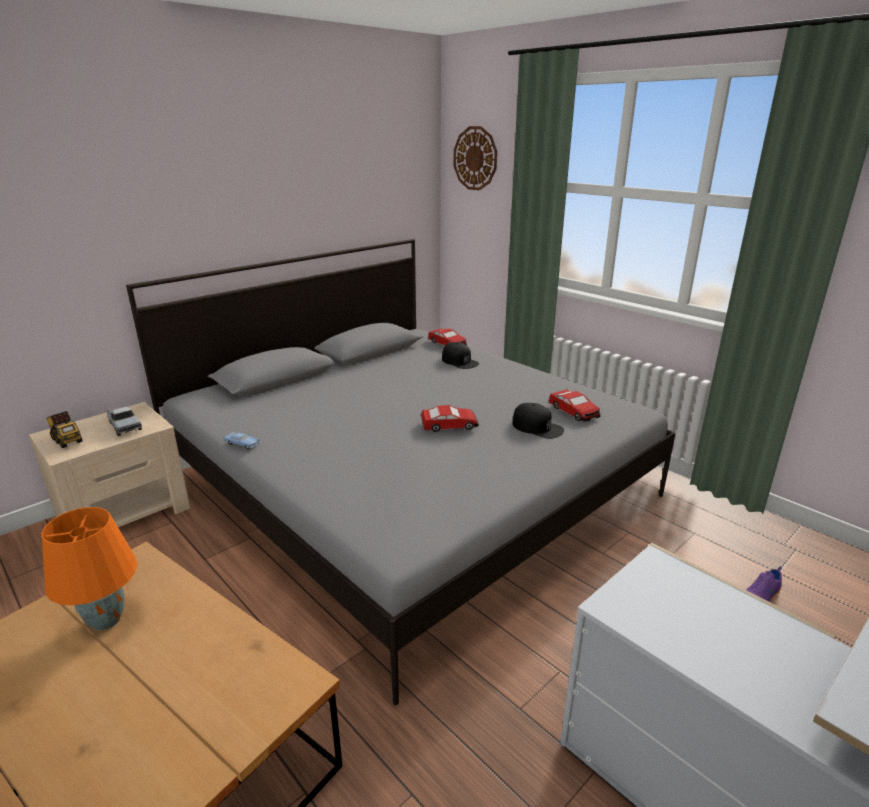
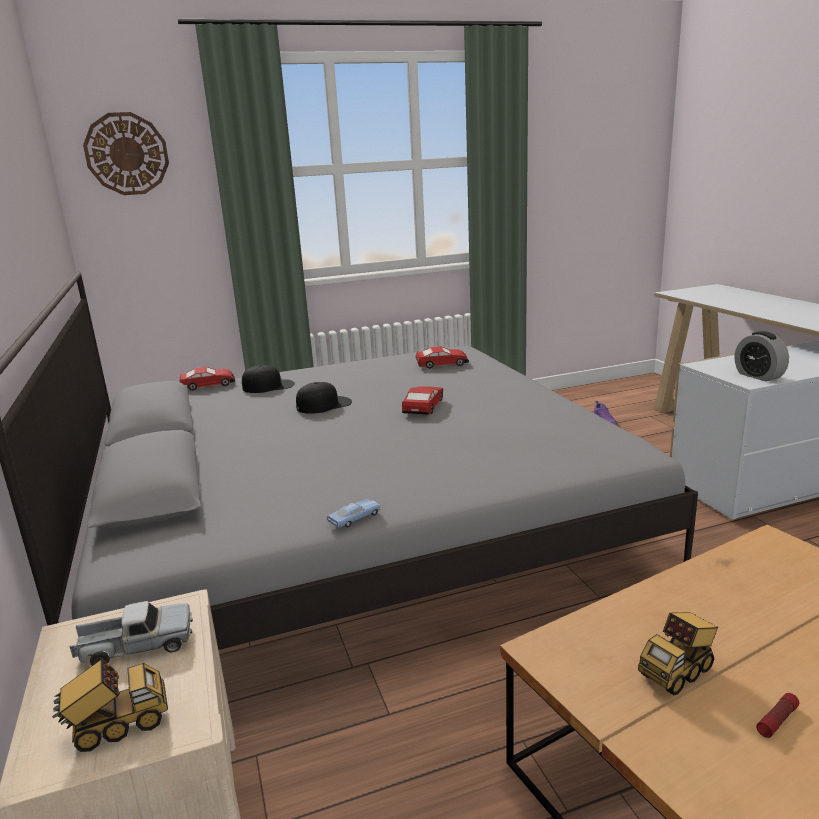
camera: 65 degrees left, 5 degrees down
orange table lamp [42,507,138,630] -> toy truck [638,612,718,695]
black cap [513,403,564,439] -> black cap moved to [296,382,352,414]
none -> alarm clock [735,331,789,381]
none -> flashlight [756,693,799,738]

